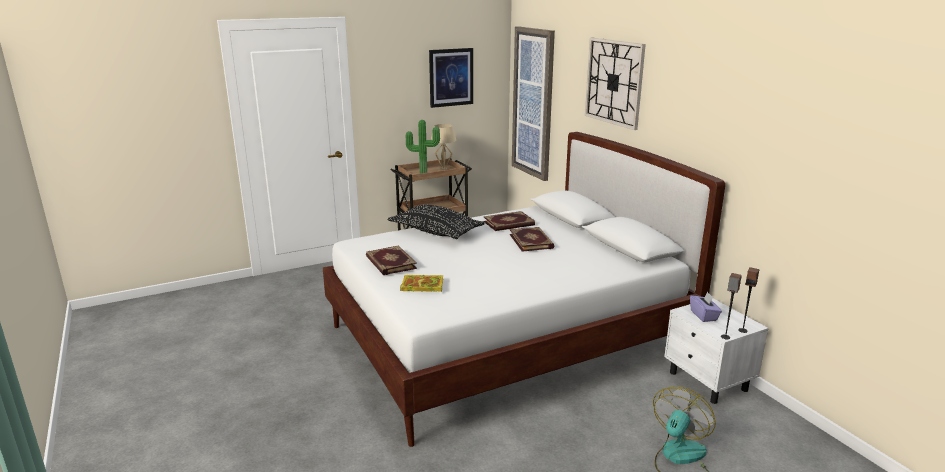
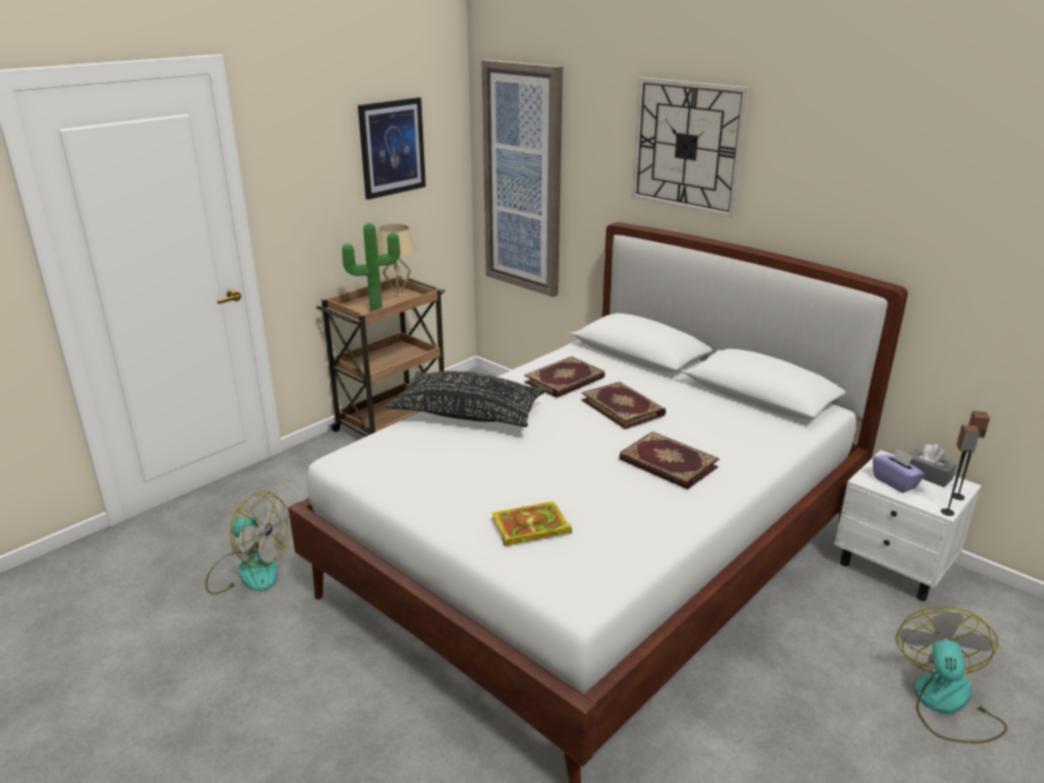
camera: 20 degrees left, 5 degrees up
book [366,245,417,275] -> book moved to [619,431,719,489]
none -> fan [205,491,291,594]
none -> grey tissue box [909,444,957,487]

